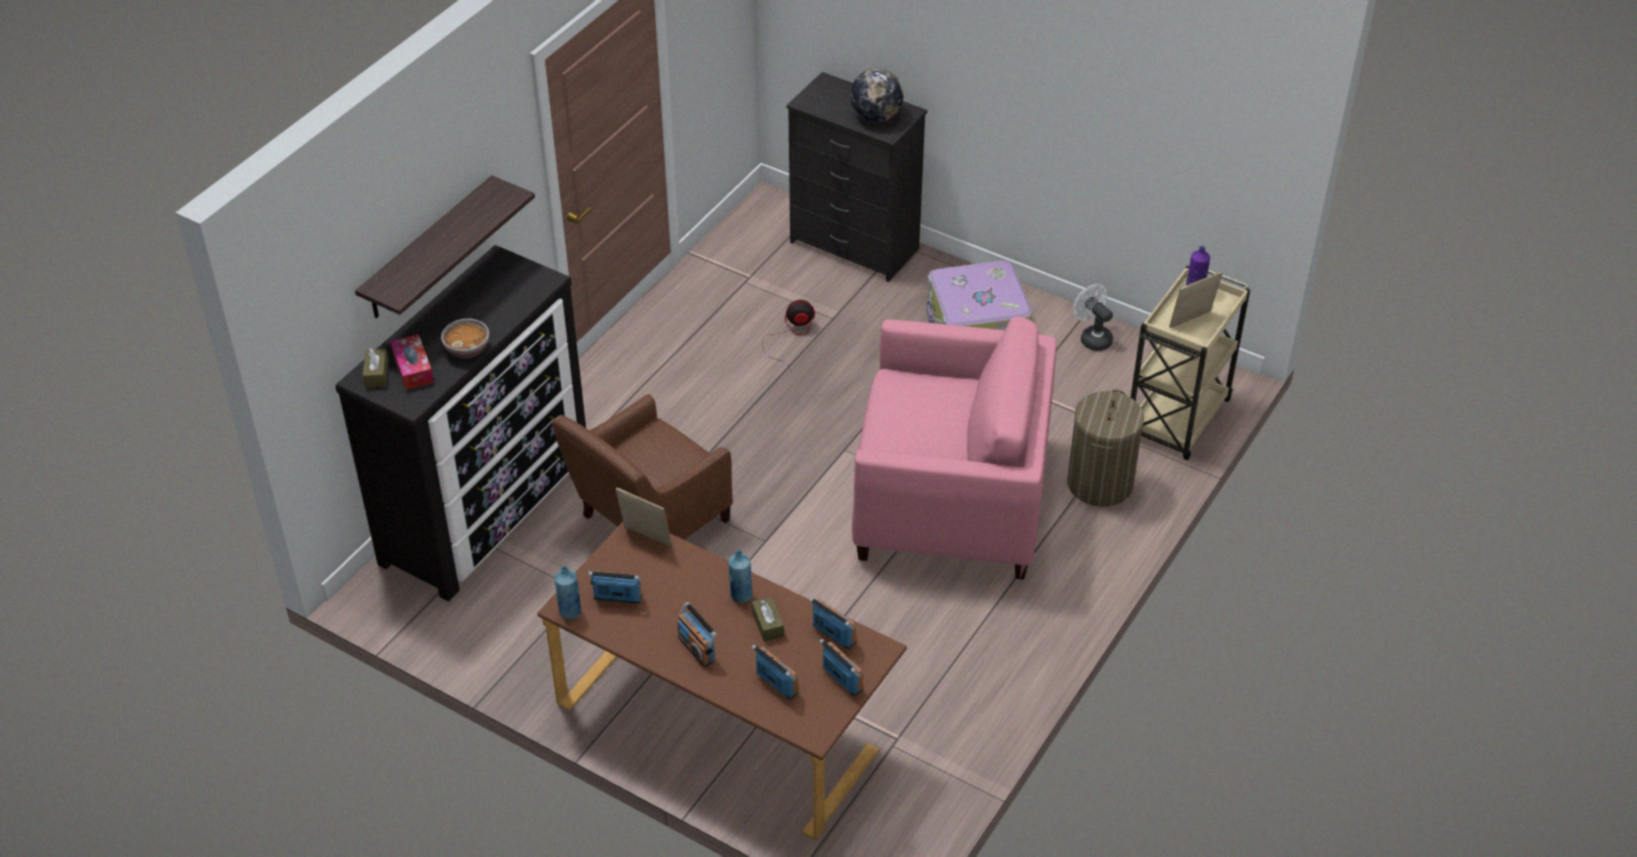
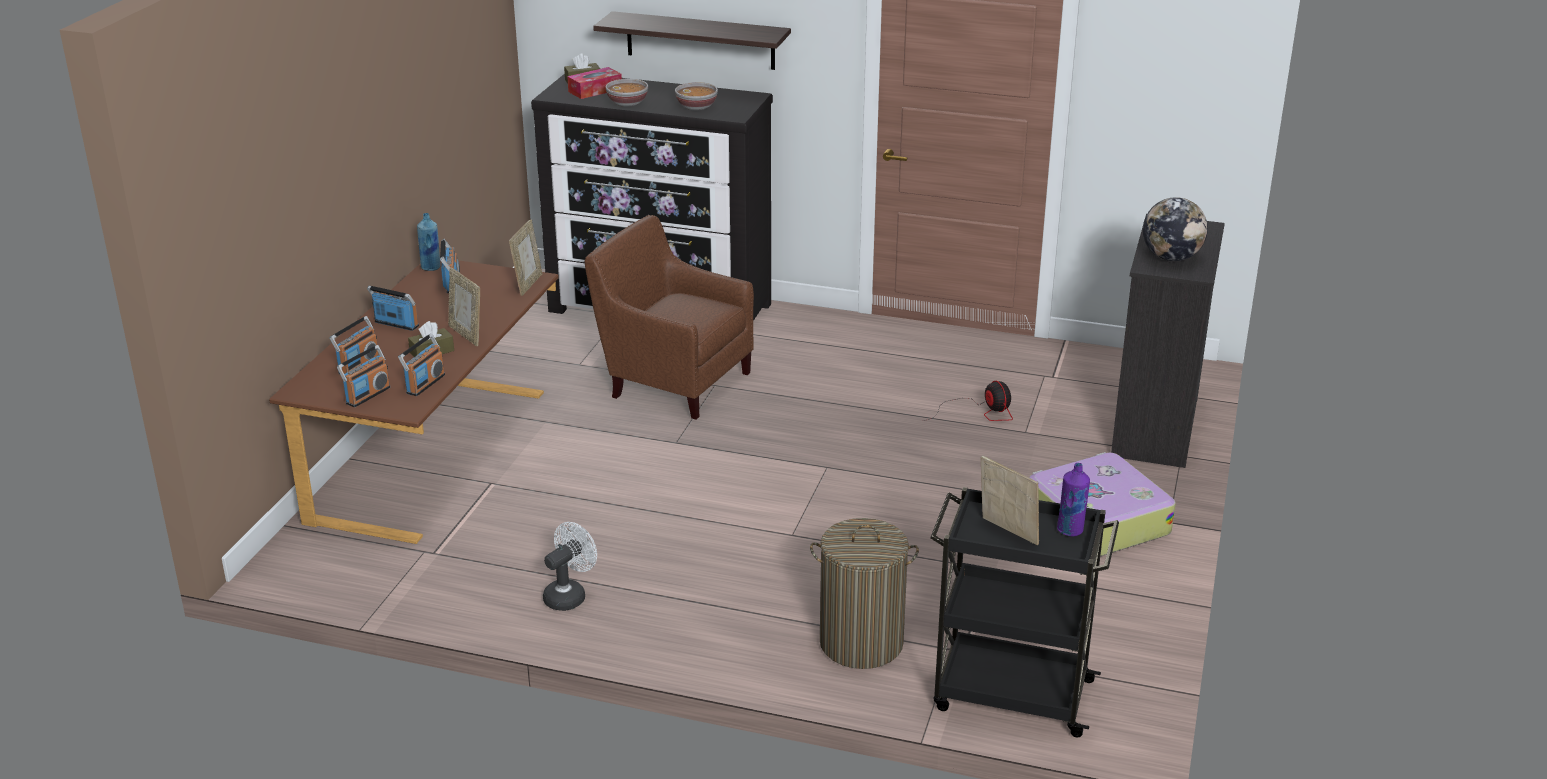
camera: 75 degrees right, 15 degrees down
radio [677,602,717,667] -> radio turned 75 degrees clockwise [367,286,419,331]
blue bottle [729,550,753,603] -> picture frame [448,268,480,346]
pink armchair [852,316,1056,580] -> none
white fan [1073,284,1113,351] -> white fan moved to [543,522,597,611]
beige cart [1130,266,1250,460] -> black cart [930,487,1119,737]
none -> bowl [675,82,718,110]

